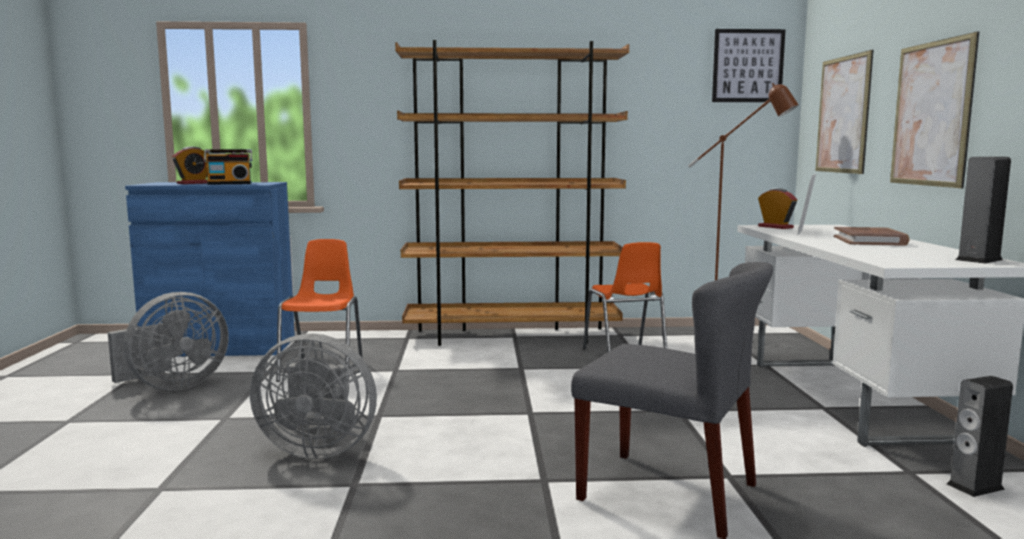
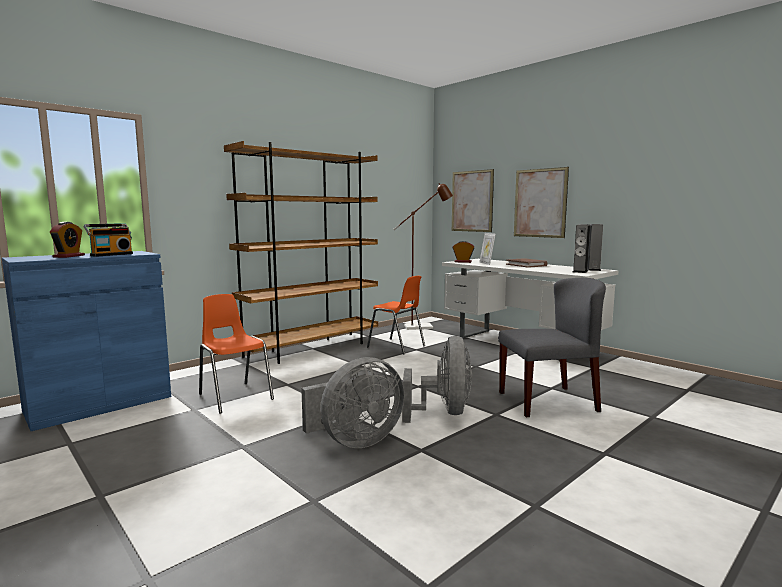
camera: 40 degrees left, 0 degrees up
grey fan [108,292,229,390] -> grey fan moved to [402,336,472,423]
picture [712,29,785,102] -> none
speaker [947,376,1013,497] -> speaker moved to [573,224,590,273]

